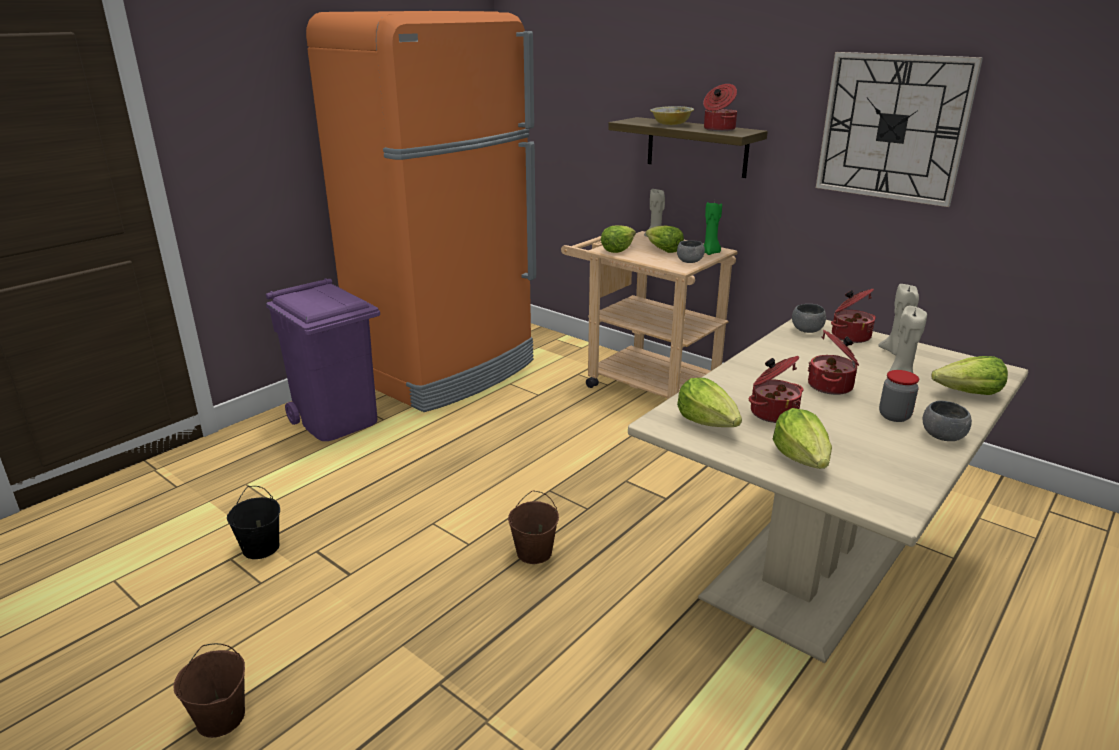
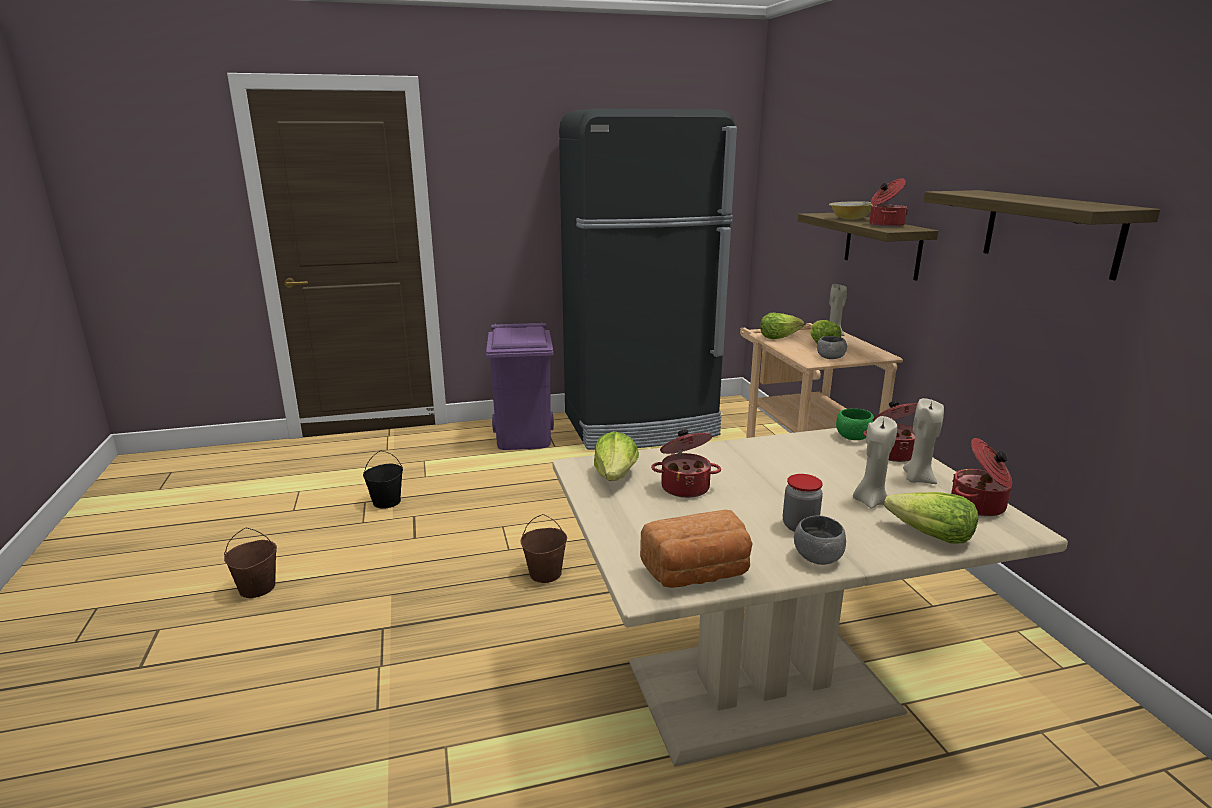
camera: 35 degrees right, 5 degrees down
orange fridge [306,11,536,412] -> black fridge [559,109,737,450]
green candle [704,200,722,255] -> none
lettuce [773,408,832,469] -> none
grey bowl [792,304,826,333] -> green bowl [836,409,874,440]
cooking pot [808,330,859,395] -> cooking pot moved to [951,438,1012,516]
wall clock [816,52,983,207] -> shelf [924,190,1160,280]
none -> bread [640,510,753,588]

